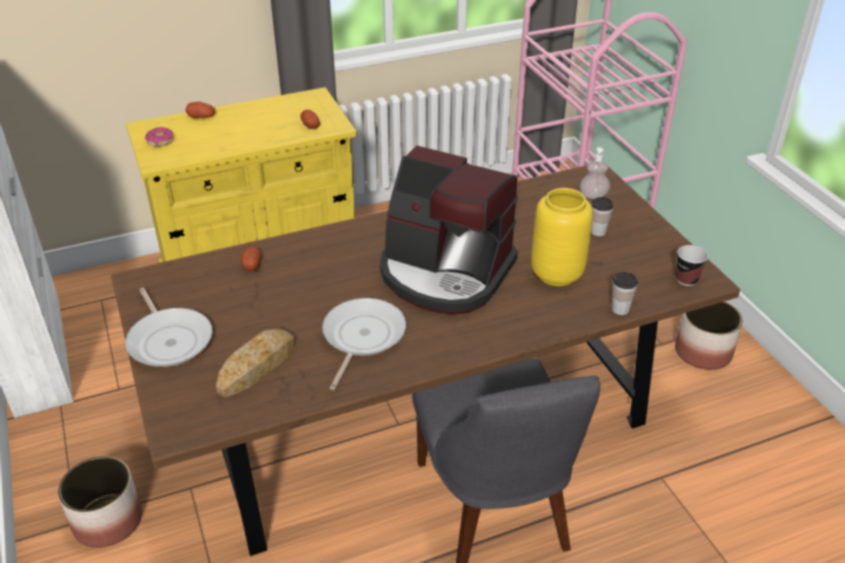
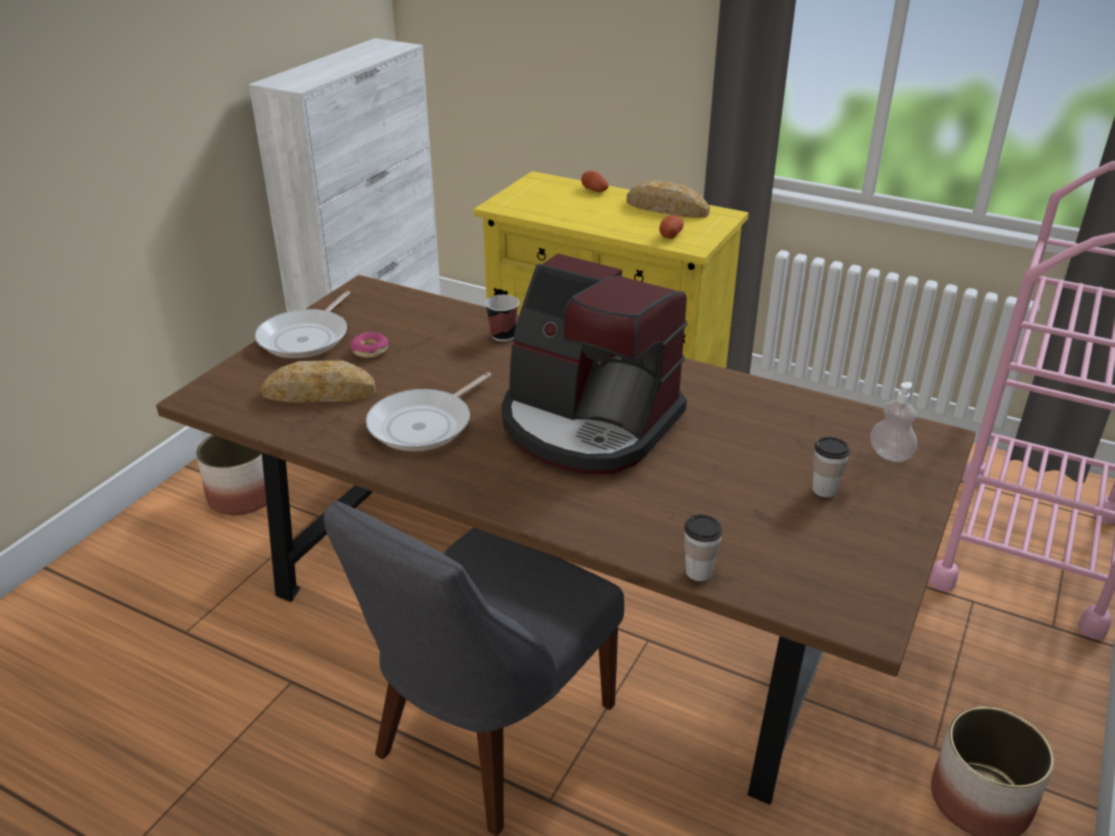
camera: 50 degrees right, 5 degrees down
donut [145,127,174,146] -> donut moved to [350,332,389,358]
potato [241,246,261,271] -> none
frying pan [322,298,406,390] -> frying pan turned 150 degrees clockwise [366,372,491,451]
coffee machine [380,146,518,315] -> coffee machine turned 45 degrees counterclockwise [502,254,688,475]
yellow vase [531,188,593,286] -> none
cup [676,245,708,286] -> cup moved to [485,295,519,342]
none -> bread [627,180,710,218]

